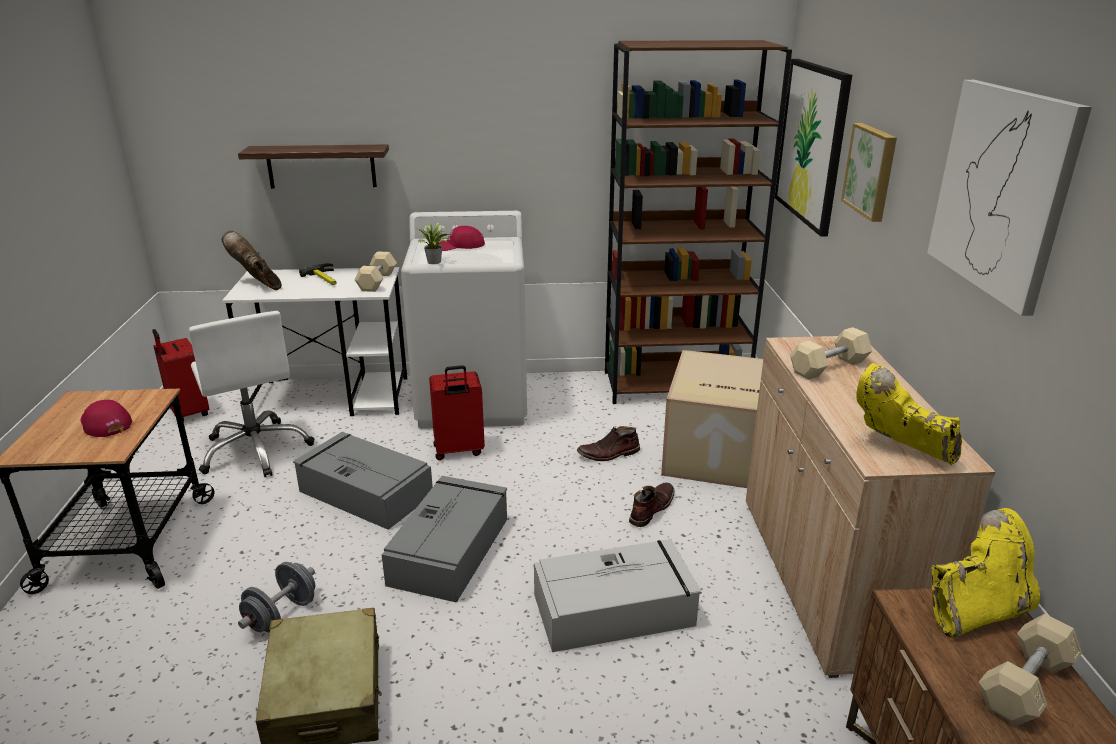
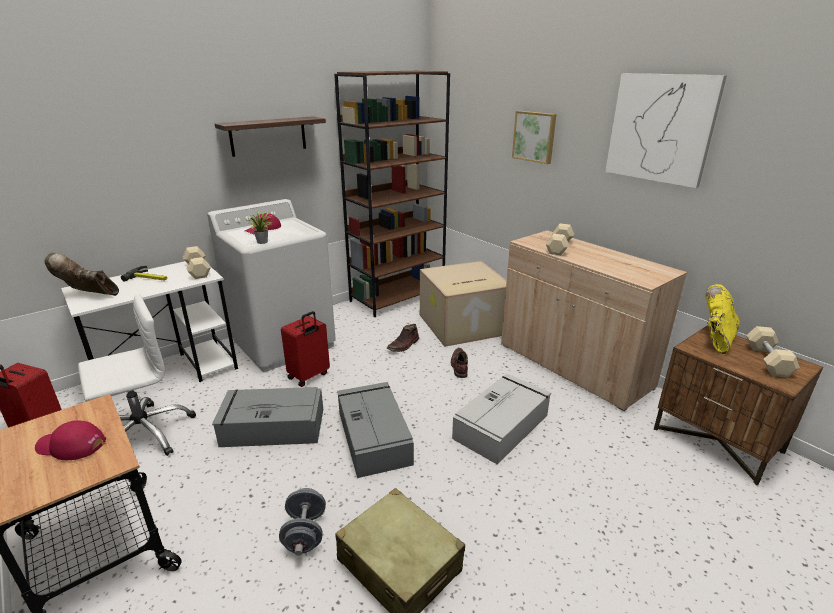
camera: 35 degrees left, 0 degrees up
white office chair [189,311,314,477] -> white office chair turned 60 degrees counterclockwise [78,293,196,456]
shelf [238,144,389,189] -> shelf moved to [215,116,326,157]
picture [775,59,852,237] -> none
yellow boot [856,363,962,465] -> none

